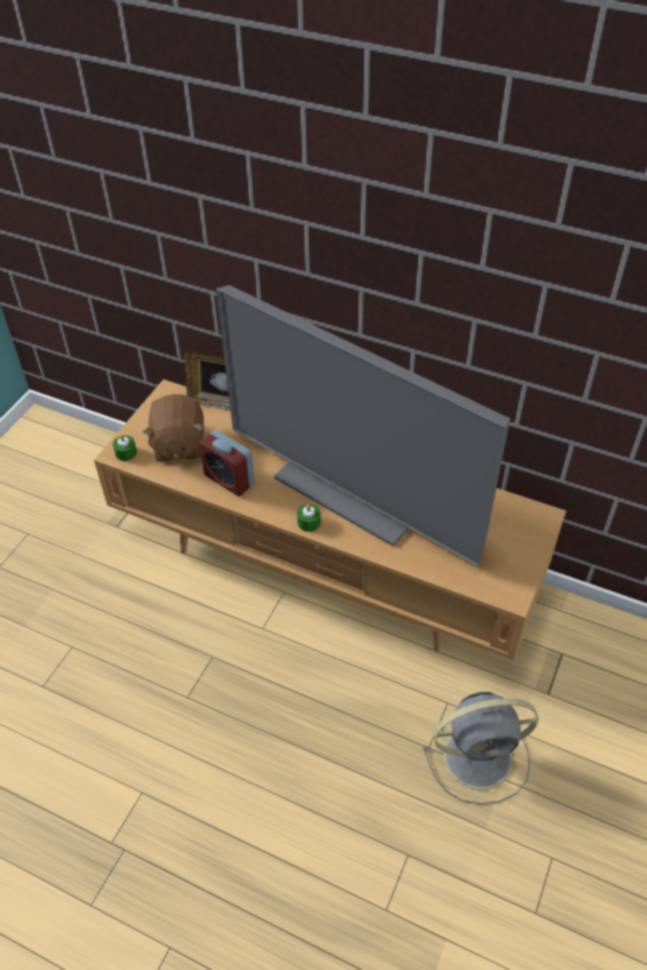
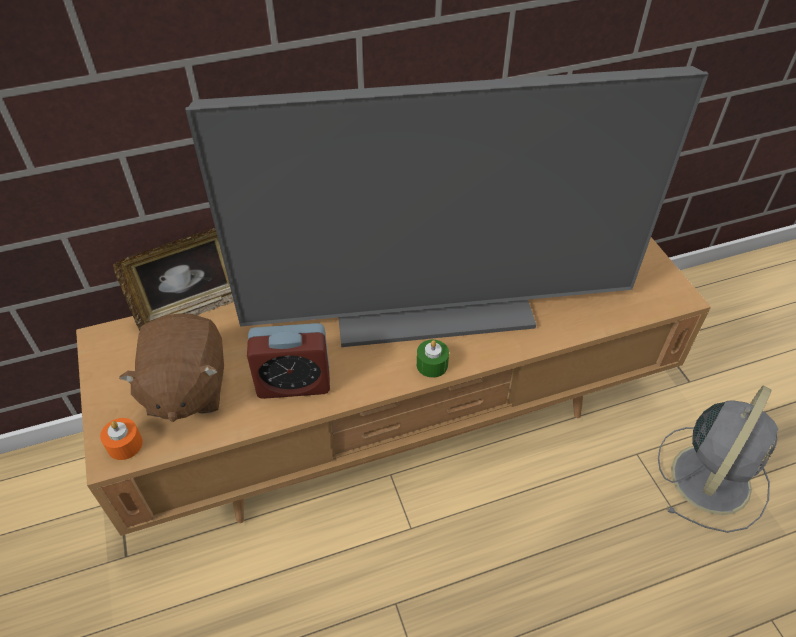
camera: 45 degrees left, 0 degrees up
green candle [113,435,137,461] -> orange candle [100,418,143,460]
brown plush toy [143,394,205,462] -> brown plush toy turned 45 degrees clockwise [119,314,224,422]

